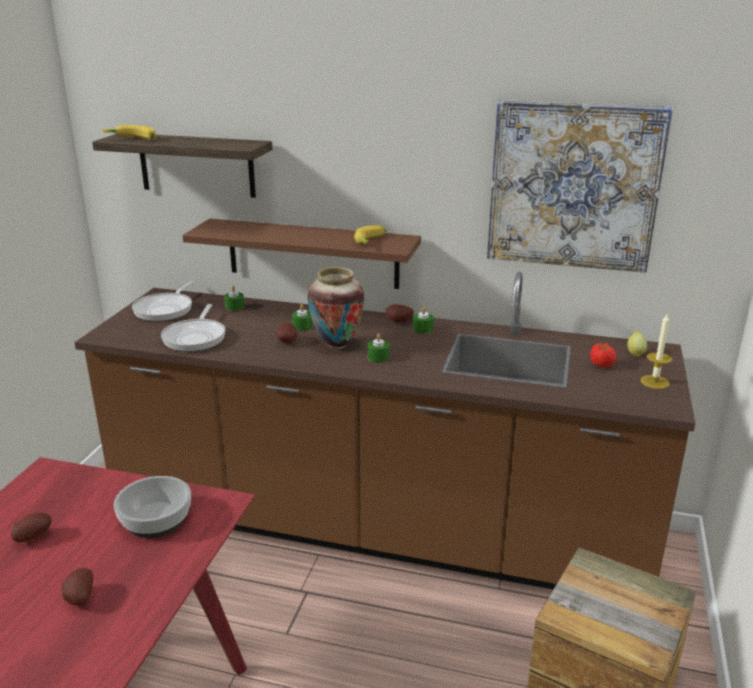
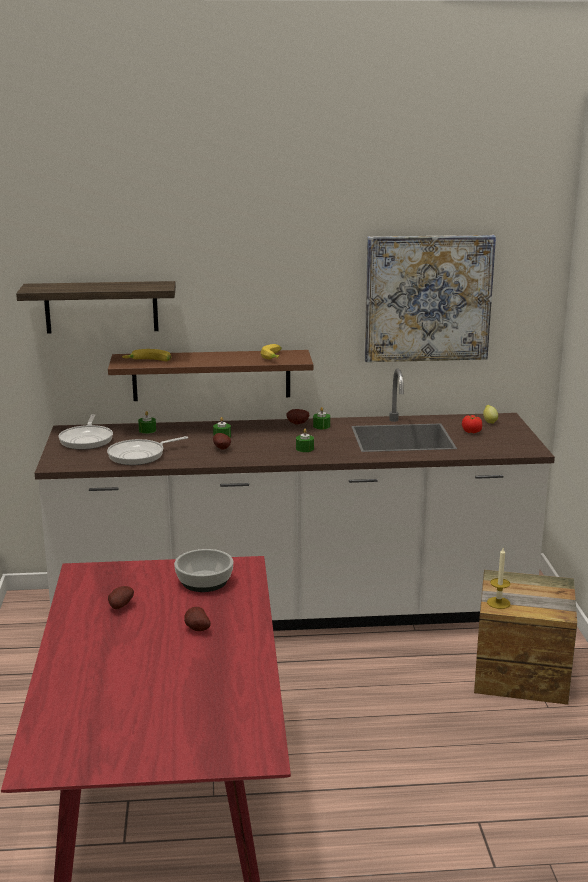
camera: 20 degrees left, 5 degrees down
brown counter [74,272,695,589] -> white counter [35,369,555,631]
banana [103,125,156,140] -> banana moved to [122,349,171,361]
frying pan [161,304,226,352] -> frying pan turned 75 degrees clockwise [107,436,188,465]
vase [307,267,364,349] -> none
candle [640,314,672,389] -> candle moved to [487,548,511,609]

